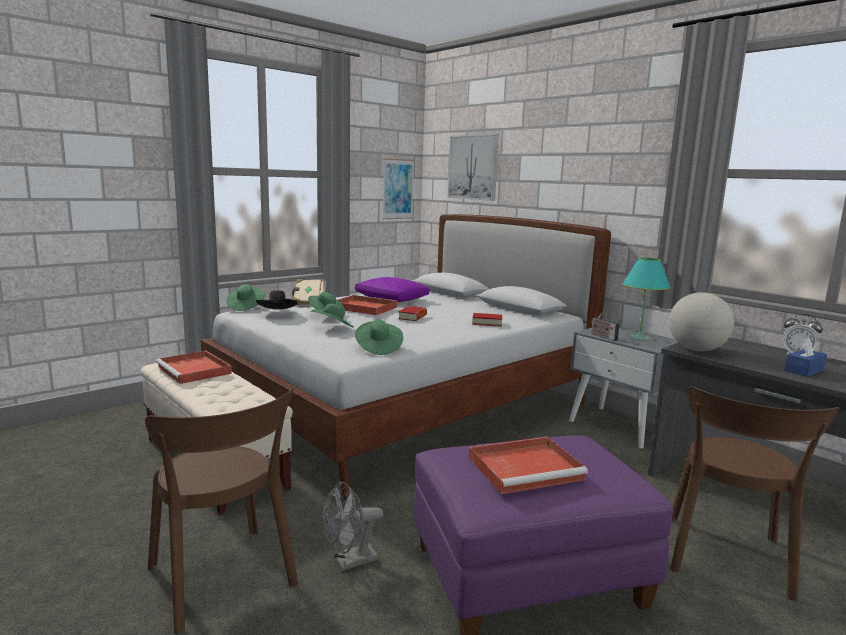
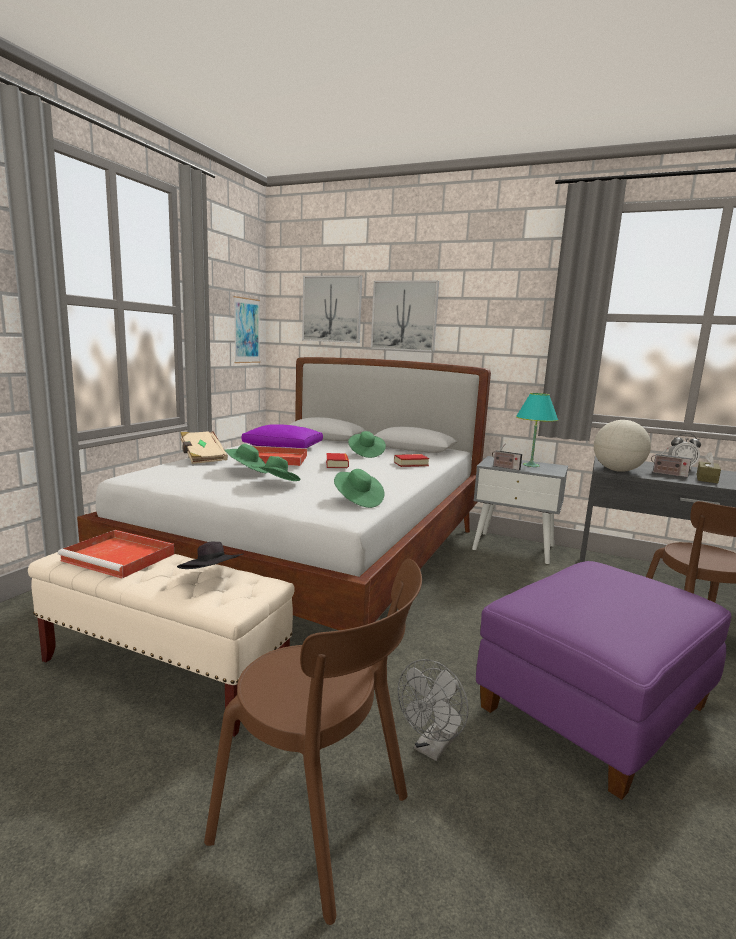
camera: 25 degrees left, 0 degrees up
green hat [226,284,266,311] -> green hat moved to [348,431,386,458]
black hat [256,290,298,310] -> black hat moved to [177,542,243,569]
red tray [469,436,588,494] -> none
blue tissue box [784,338,827,377] -> brown tissue box [697,451,721,483]
none -> picture [371,281,439,352]
none -> radio [651,446,691,478]

